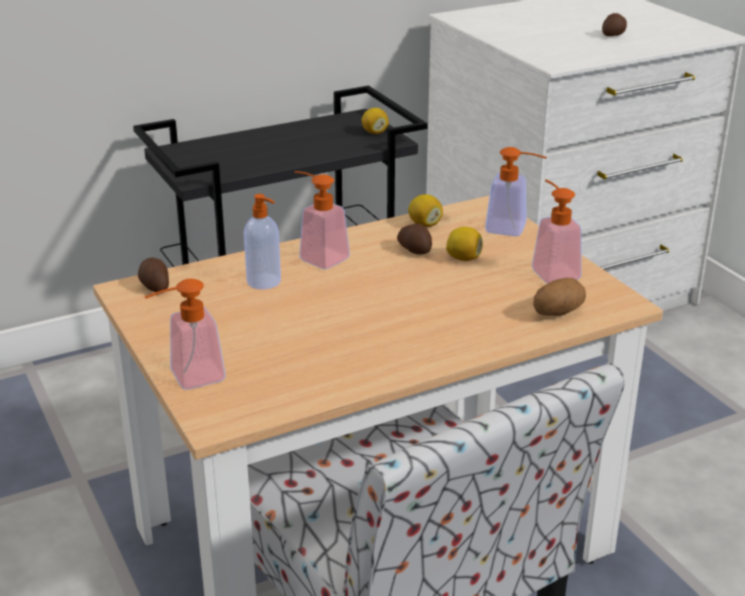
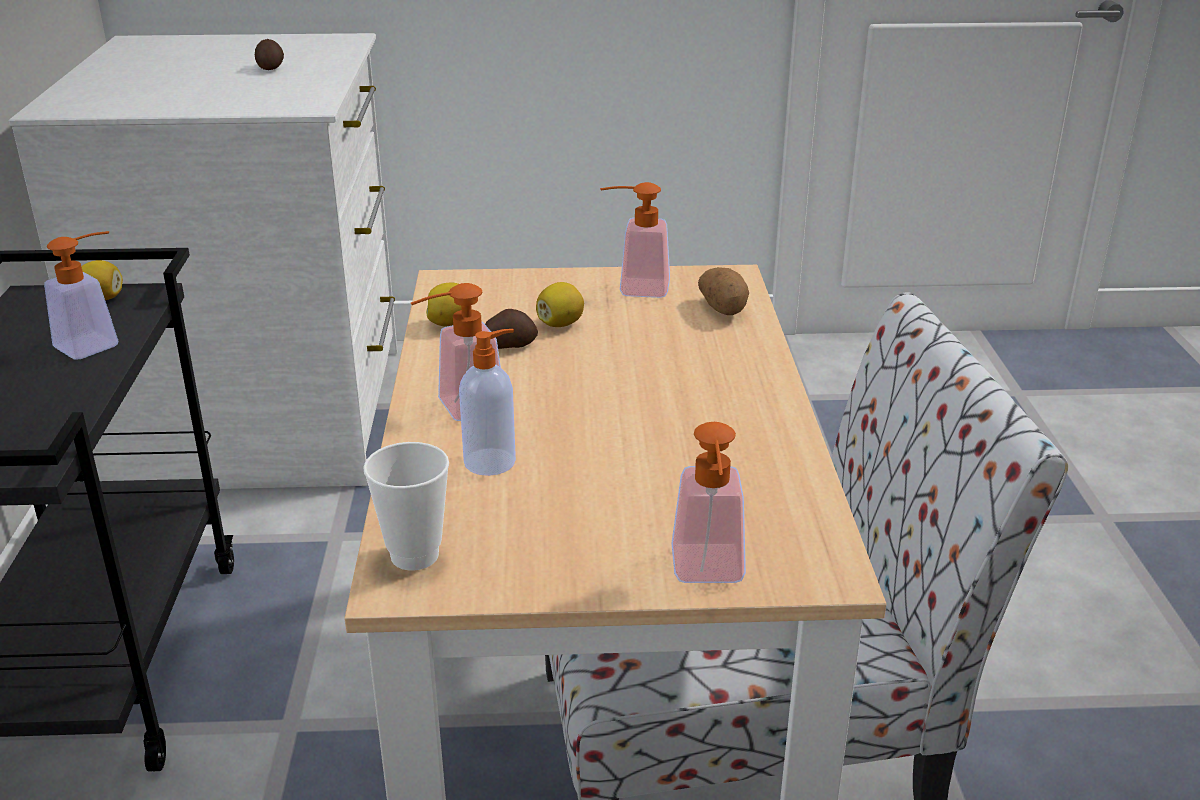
camera: 65 degrees left, 0 degrees up
potato [138,257,169,292] -> cup [363,442,449,570]
soap dispenser [485,147,547,236] -> soap dispenser moved to [44,231,118,360]

